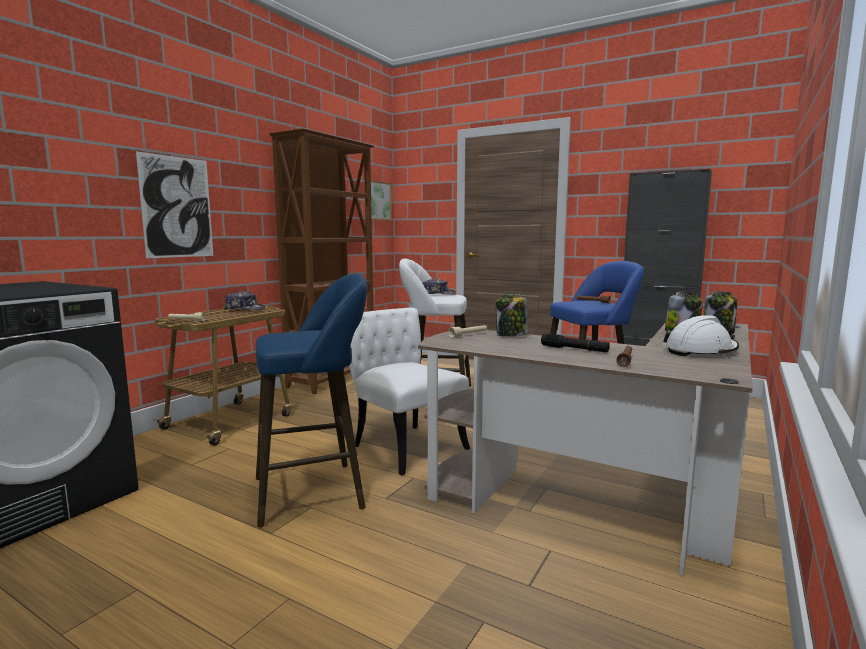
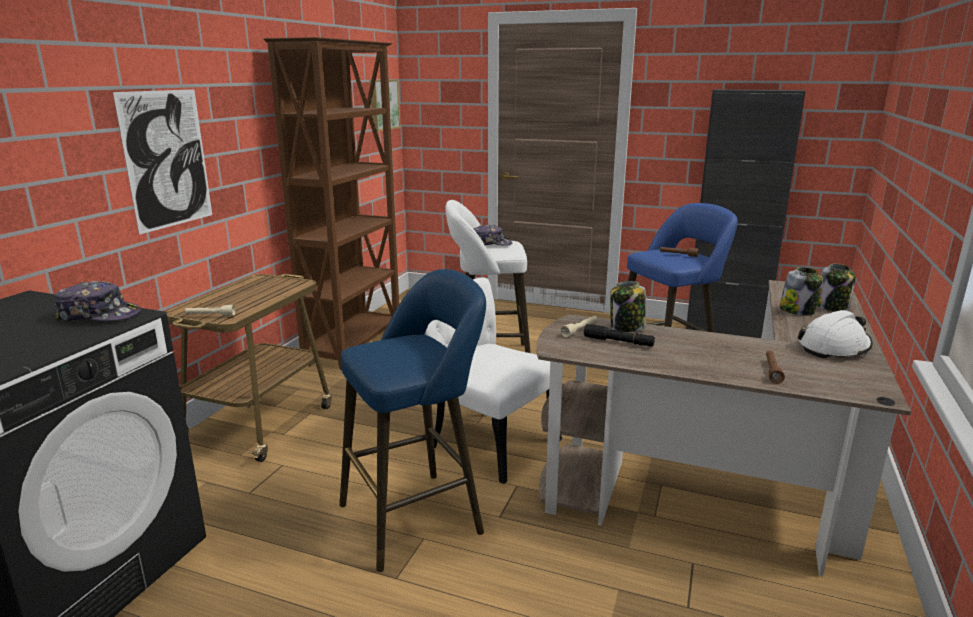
camera: 10 degrees left, 10 degrees up
cap [224,291,265,310] -> cap moved to [54,281,141,321]
black flashlight [541,333,609,353] -> black flashlight moved to [584,324,655,347]

